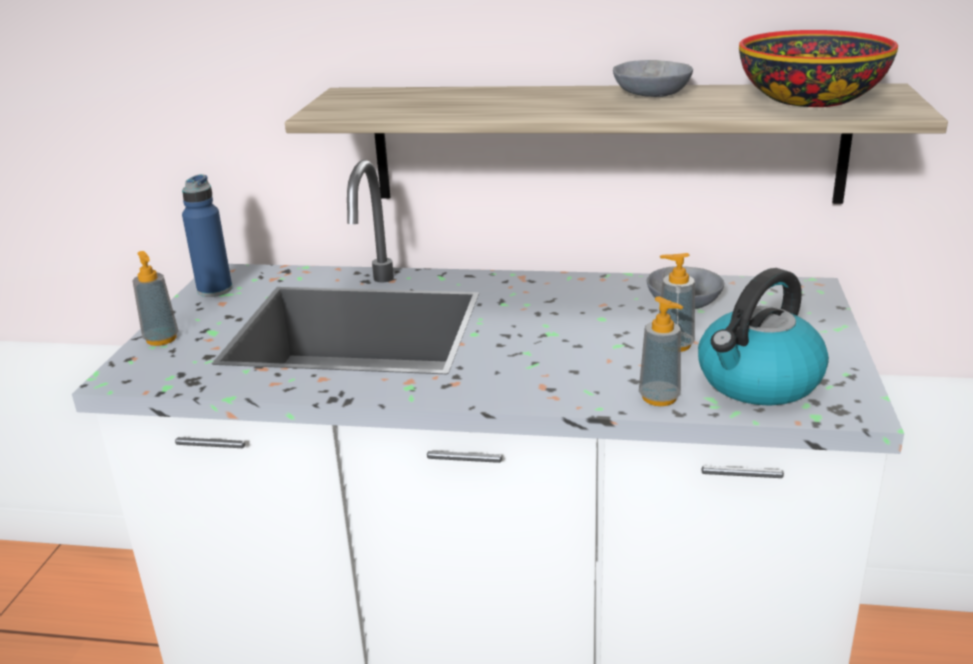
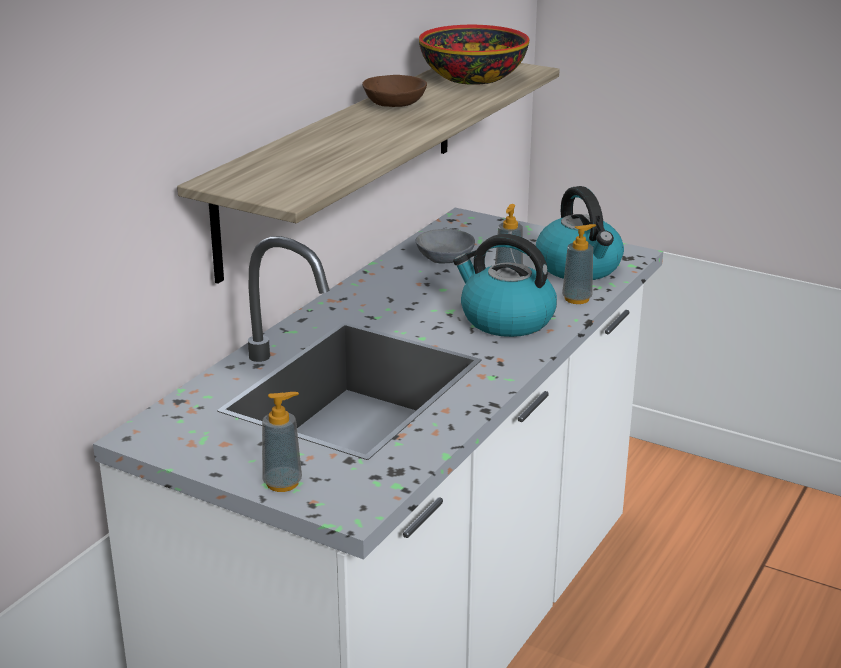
camera: 70 degrees left, 0 degrees up
blue bottle [182,174,233,297] -> none
grey bowl [613,60,693,97] -> brown bowl [362,75,427,107]
none -> kettle [453,234,557,337]

